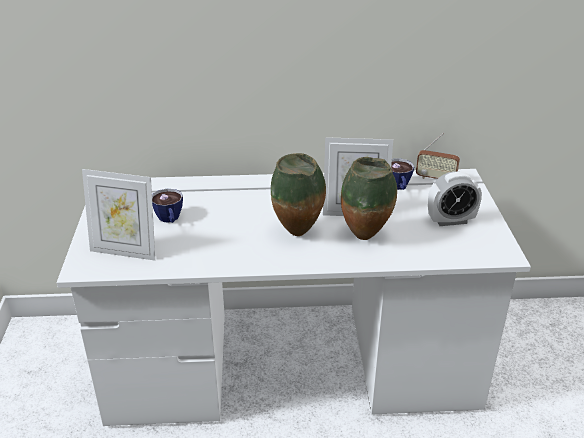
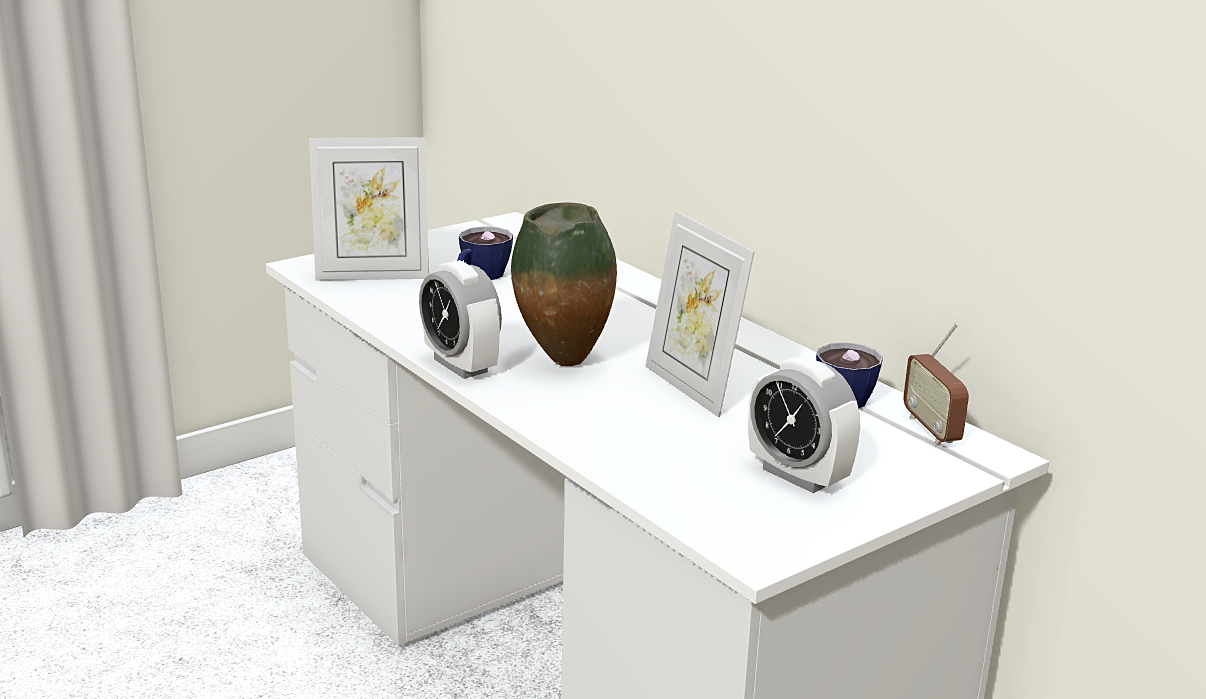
camera: 55 degrees right, 10 degrees down
picture frame [82,169,155,261] -> picture frame turned 75 degrees counterclockwise [309,137,429,281]
vase [341,157,397,240] -> none
none -> alarm clock [419,260,502,379]

